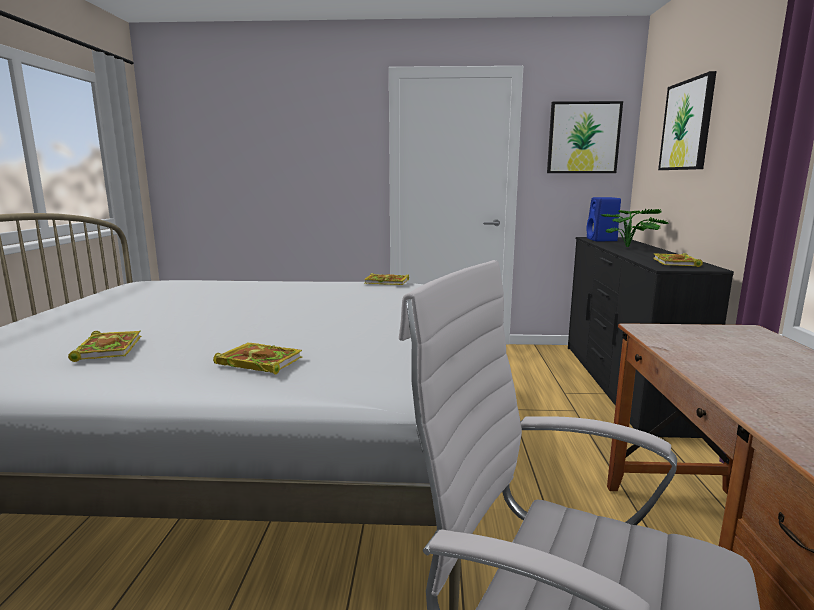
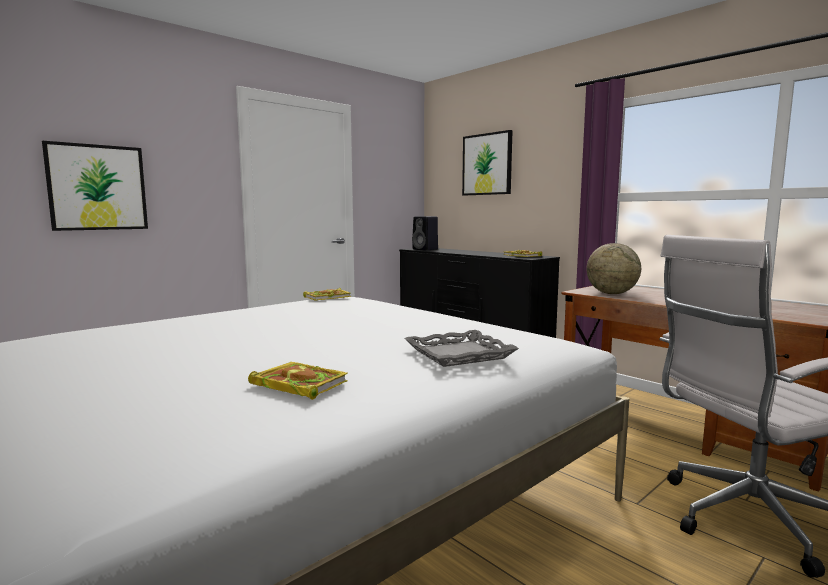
camera: 45 degrees left, 5 degrees down
book [213,343,302,375] -> grey tray [404,330,519,367]
picture [547,101,623,173] -> picture moved to [42,141,148,231]
blue speaker [587,197,621,241] -> black speaker [412,216,438,250]
potted plant [601,209,668,247] -> none
none -> globe [586,243,641,294]

